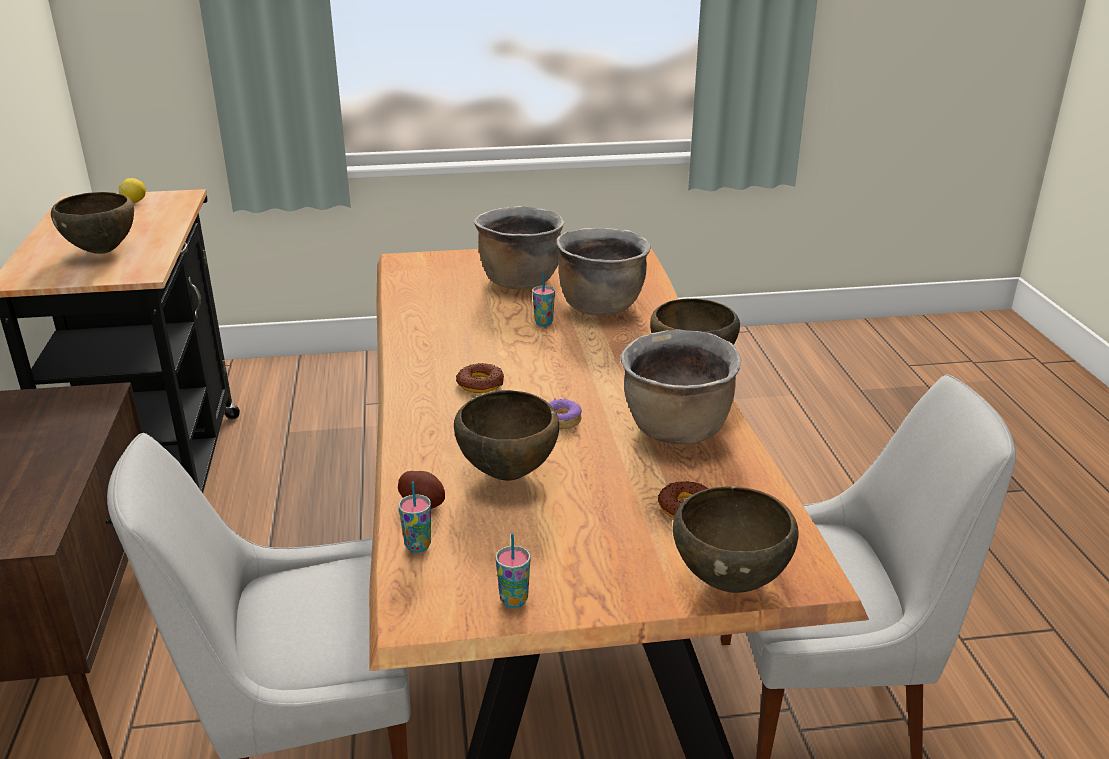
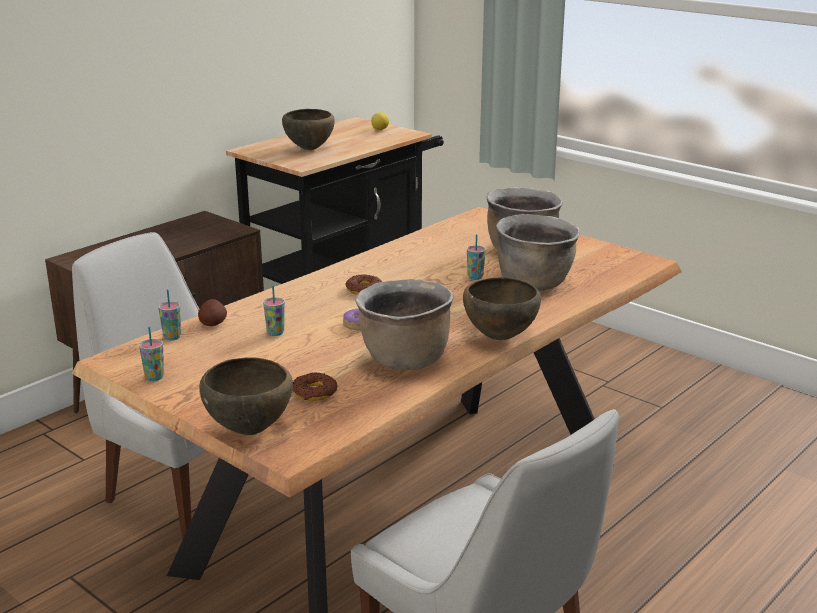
camera: 50 degrees right, 5 degrees down
brown bowl [454,390,559,481] -> cup [263,285,285,336]

